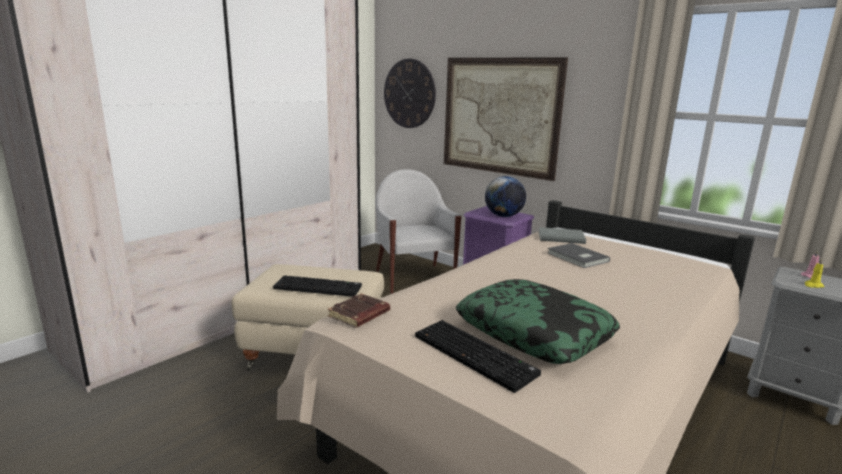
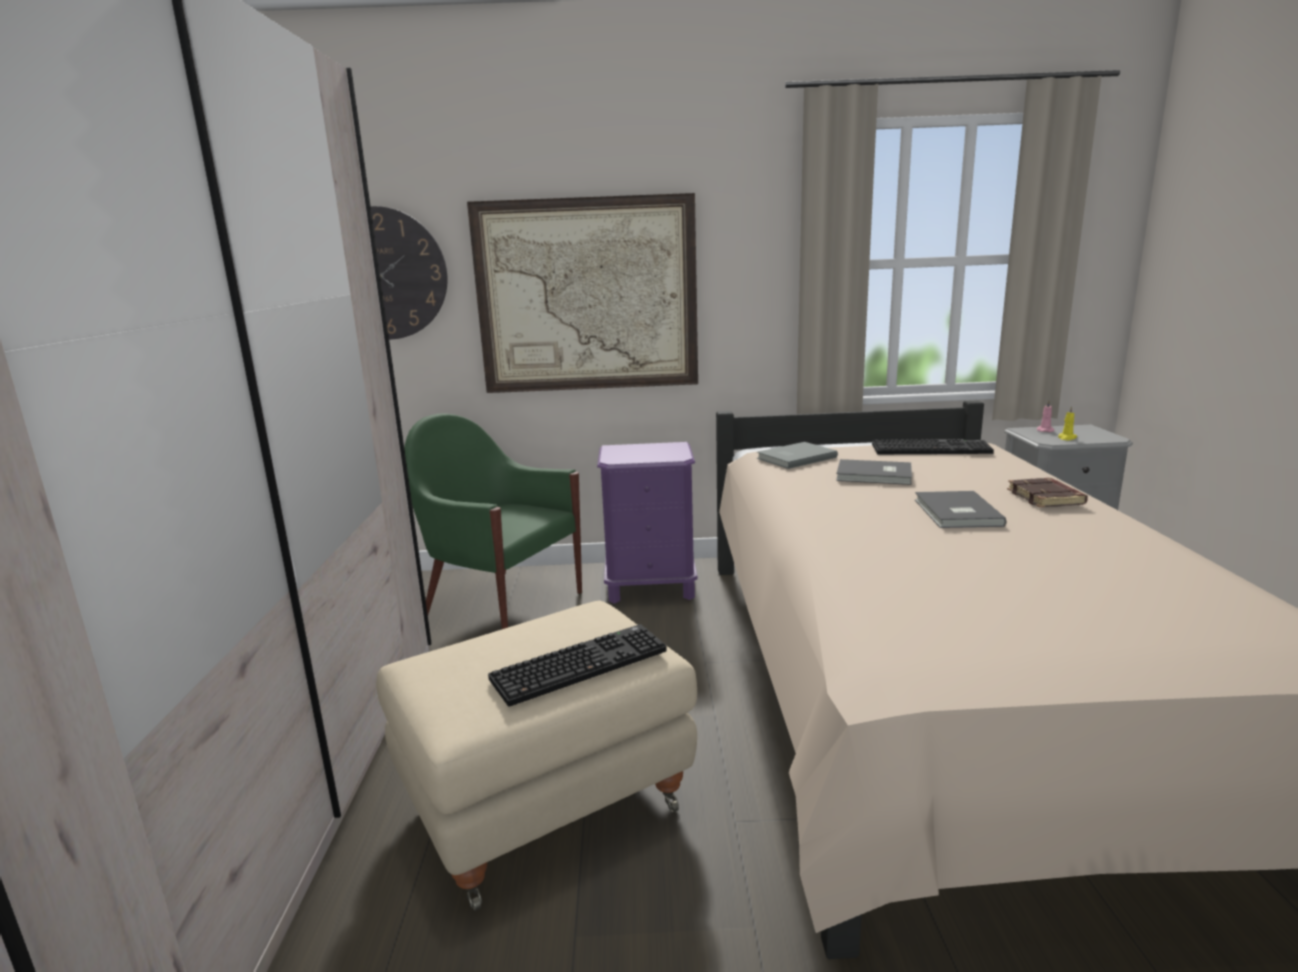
camera: 40 degrees left, 0 degrees up
brown book [328,293,390,328] -> brown book moved to [1007,478,1088,507]
white armchair [375,169,461,294] -> green armchair [404,413,582,629]
keyboard [415,320,541,393] -> keyboard moved to [872,439,994,454]
pillow [456,279,620,364] -> none
globe [485,176,526,217] -> none
none -> grey book [915,491,1007,528]

